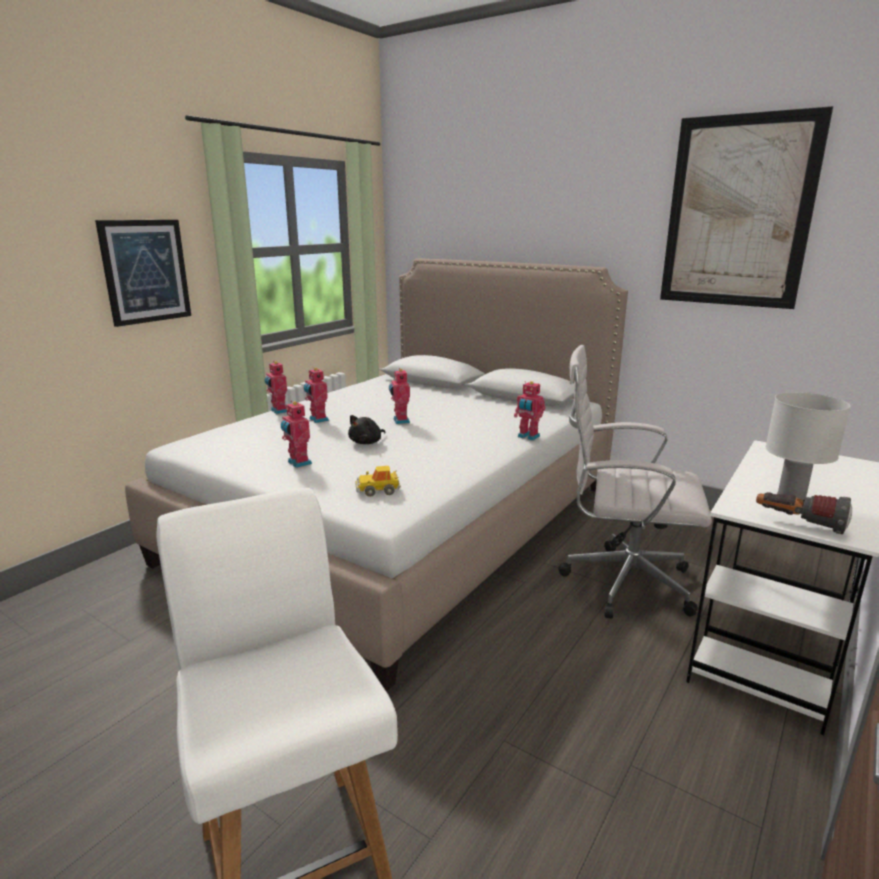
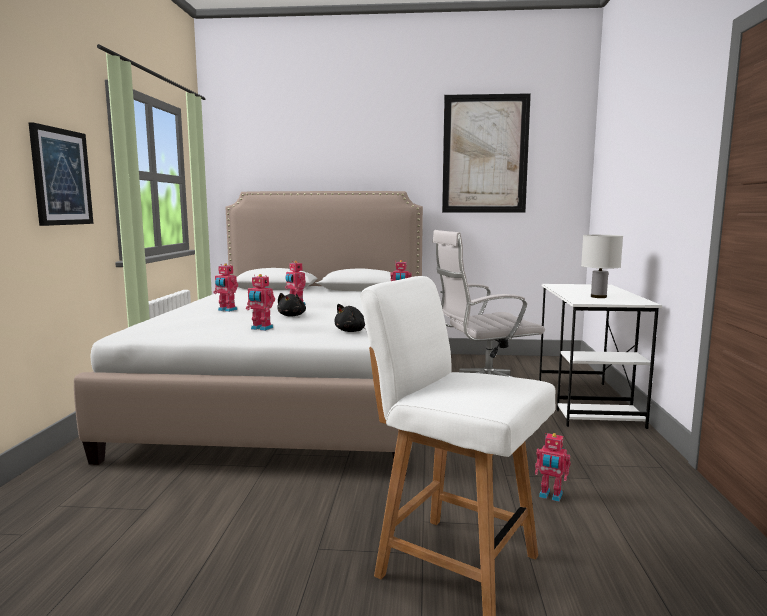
camera: 30 degrees left, 10 degrees down
toy robot [265,361,287,414] -> toy robot moved to [535,433,571,502]
toy car [355,466,401,497] -> black plush toy [334,304,365,332]
flashlight [756,492,852,534] -> none

